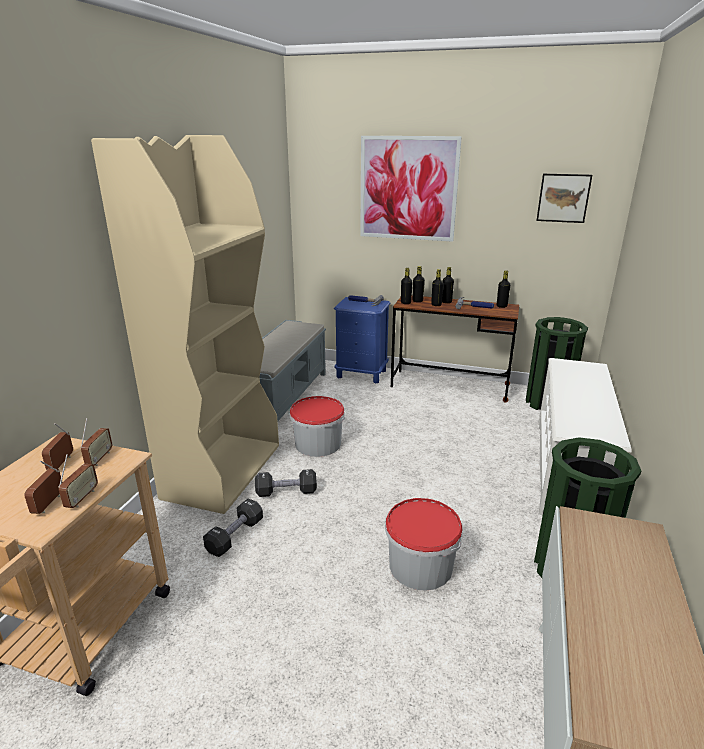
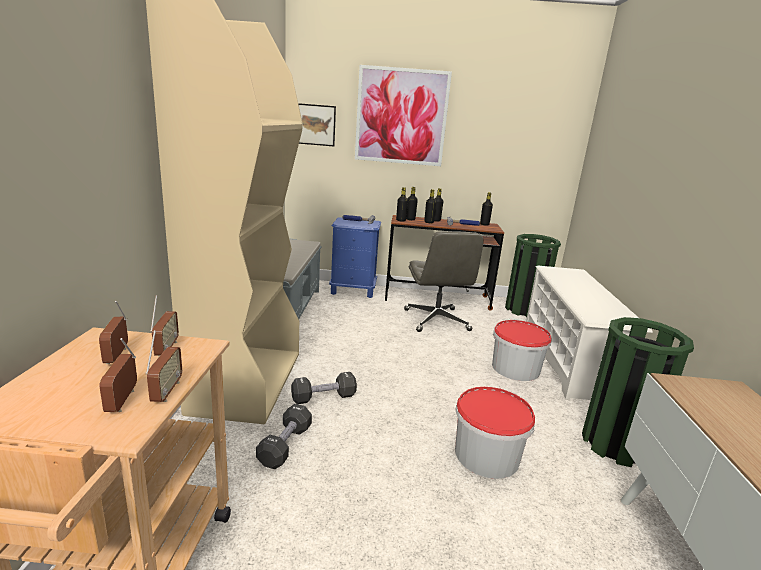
camera: 15 degrees left, 5 degrees down
bucket [290,396,345,457] -> bucket moved to [492,320,552,381]
picture [536,174,592,223] -> picture moved to [298,103,336,146]
none -> grey office chair [404,231,484,332]

